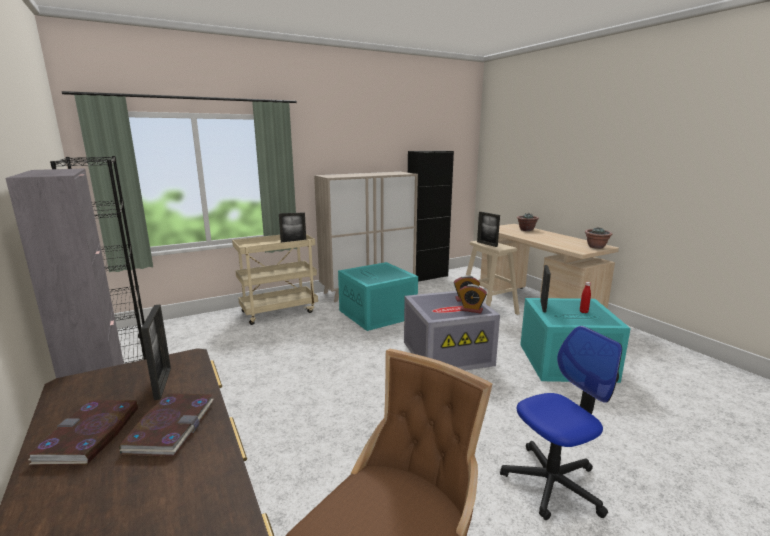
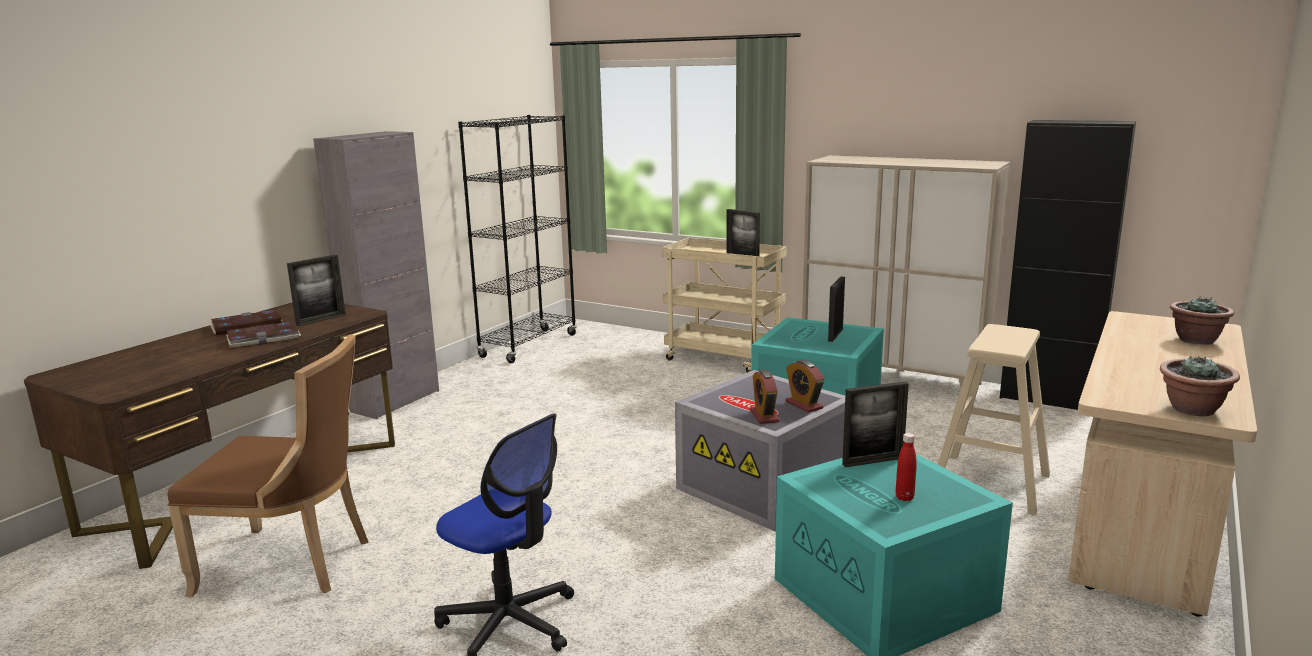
camera: 60 degrees right, 0 degrees up
picture frame [477,212,500,247] -> picture frame moved to [828,277,845,342]

